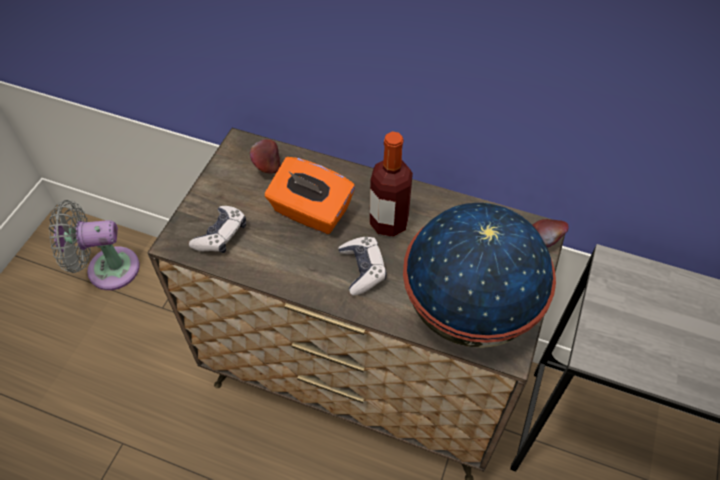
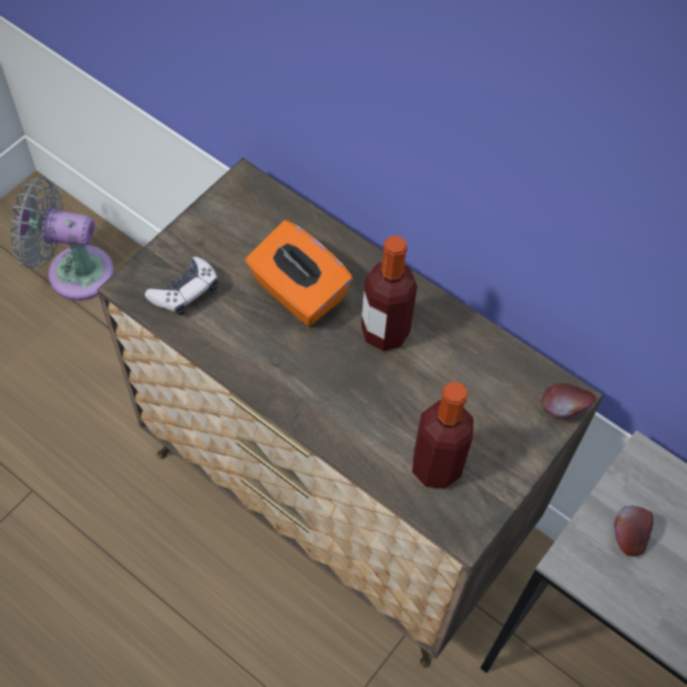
camera: 15 degrees right, 5 degrees up
apple [250,139,280,174] -> apple moved to [614,506,653,557]
game controller [338,237,387,295] -> none
globe [403,203,556,348] -> bottle [412,382,474,489]

